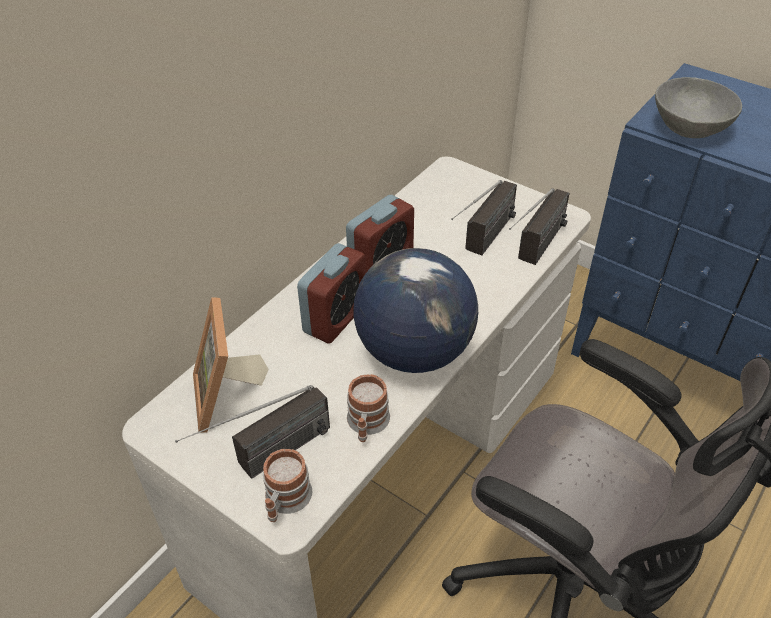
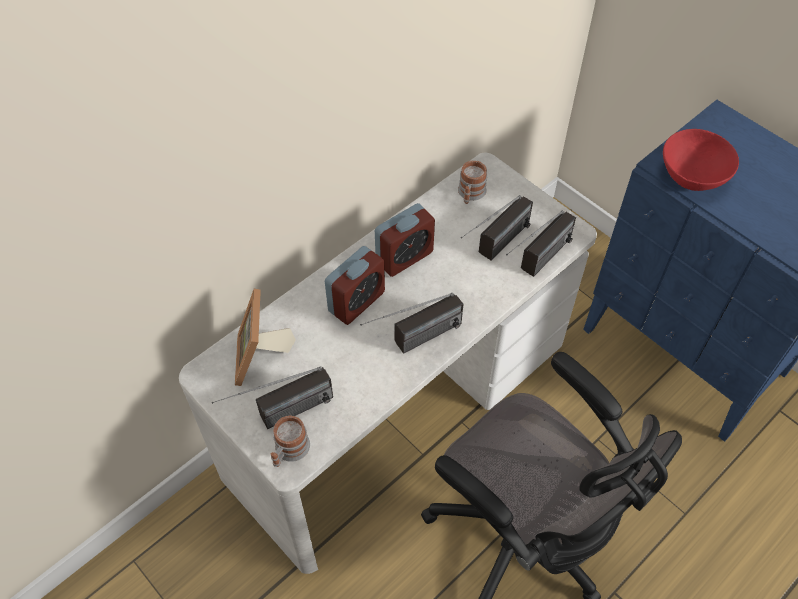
camera: 10 degrees right, 10 degrees up
mug [347,374,390,442] -> mug moved to [458,161,487,204]
globe [353,248,478,373] -> radio [360,293,463,354]
grey bowl [655,77,742,138] -> red bowl [663,129,739,191]

